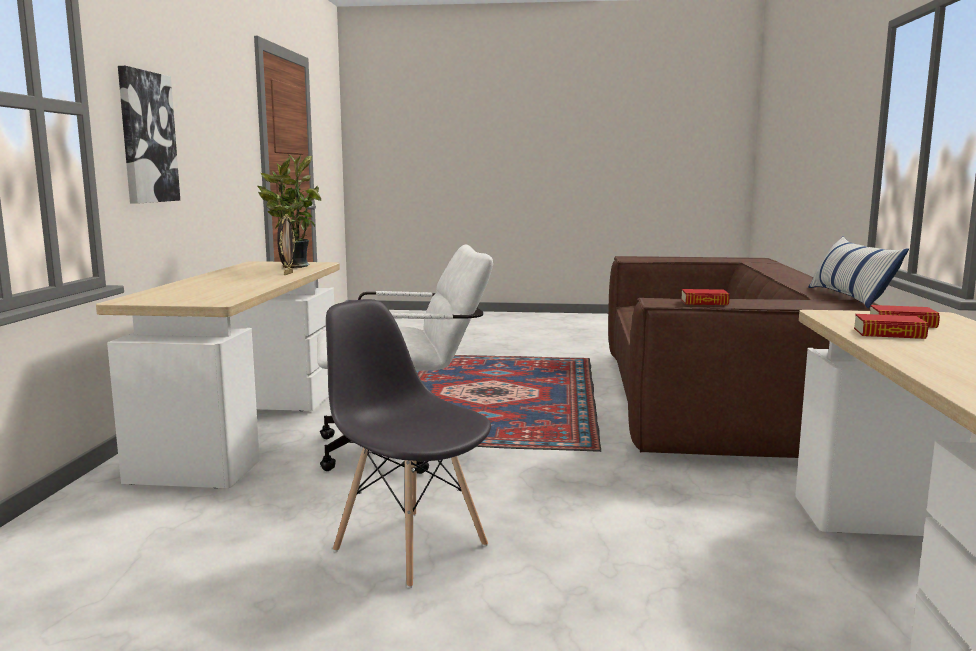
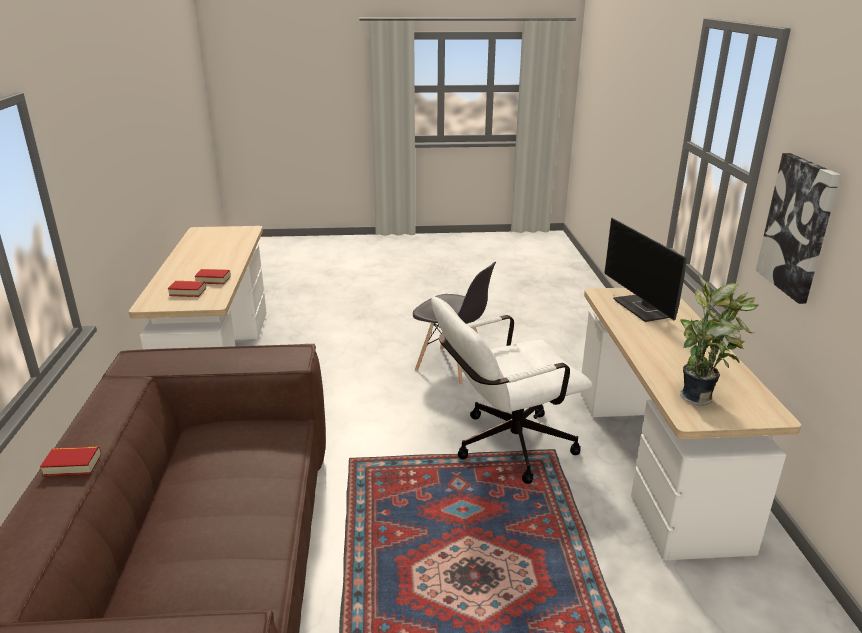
camera: 170 degrees right, 15 degrees up
picture frame [277,214,295,275] -> none
book [681,289,730,305] -> book moved to [40,446,101,477]
pillow [808,236,909,308] -> none
none -> monitor [604,218,686,322]

